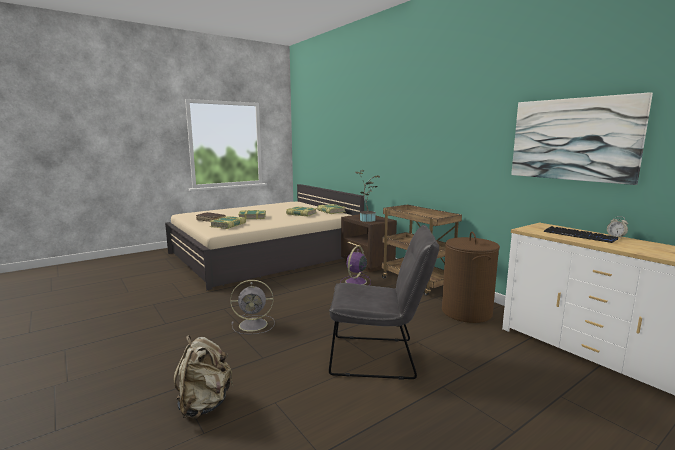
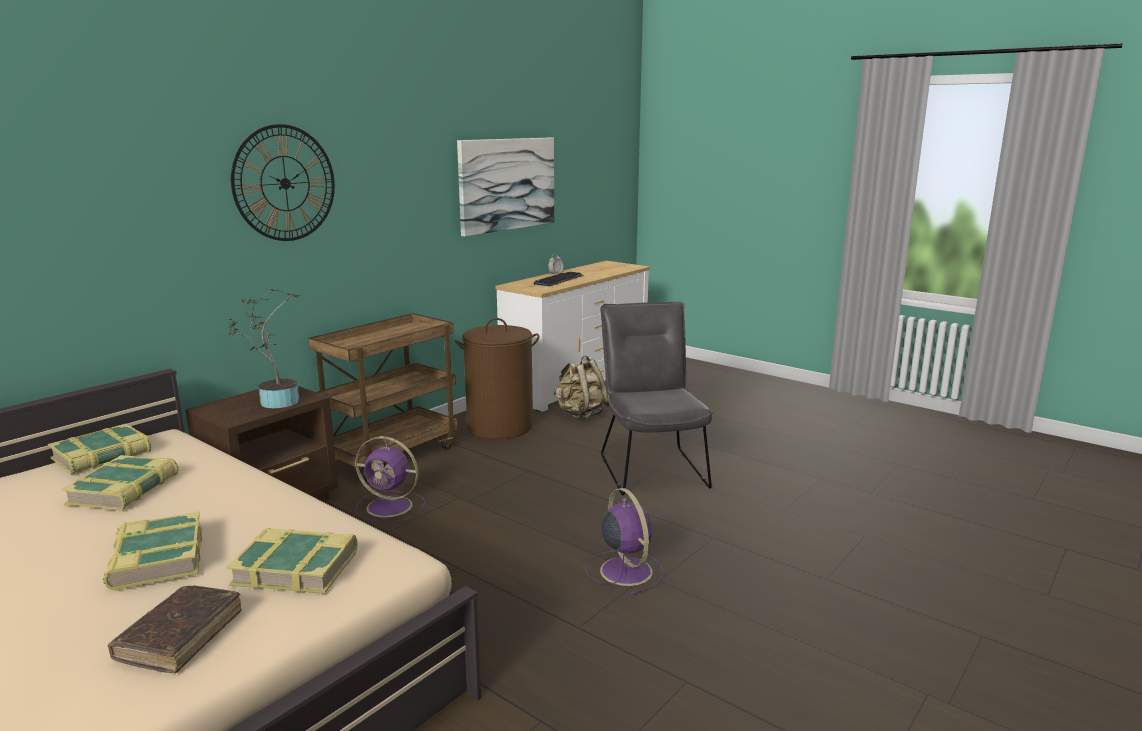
camera: 105 degrees left, 5 degrees up
beige backpack [173,335,233,419] -> beige backpack moved to [554,356,610,420]
grey fan [230,280,275,335] -> purple fan [585,488,665,595]
none -> wall clock [231,124,335,241]

